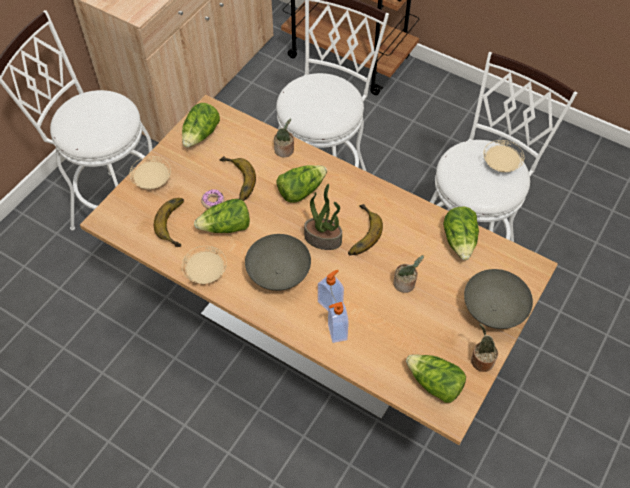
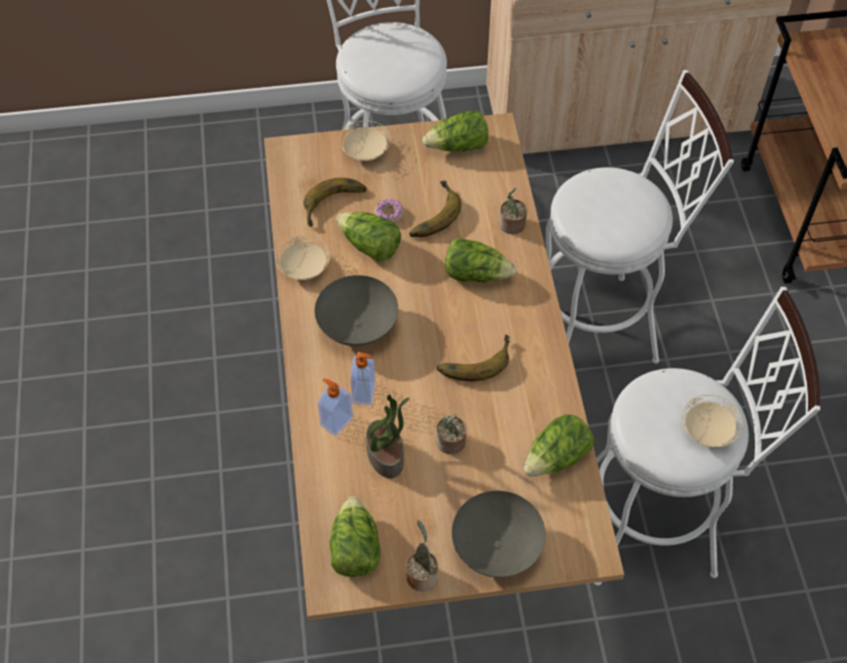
camera: 50 degrees right, 0 degrees up
potted plant [304,184,342,250] -> potted plant moved to [366,394,410,478]

